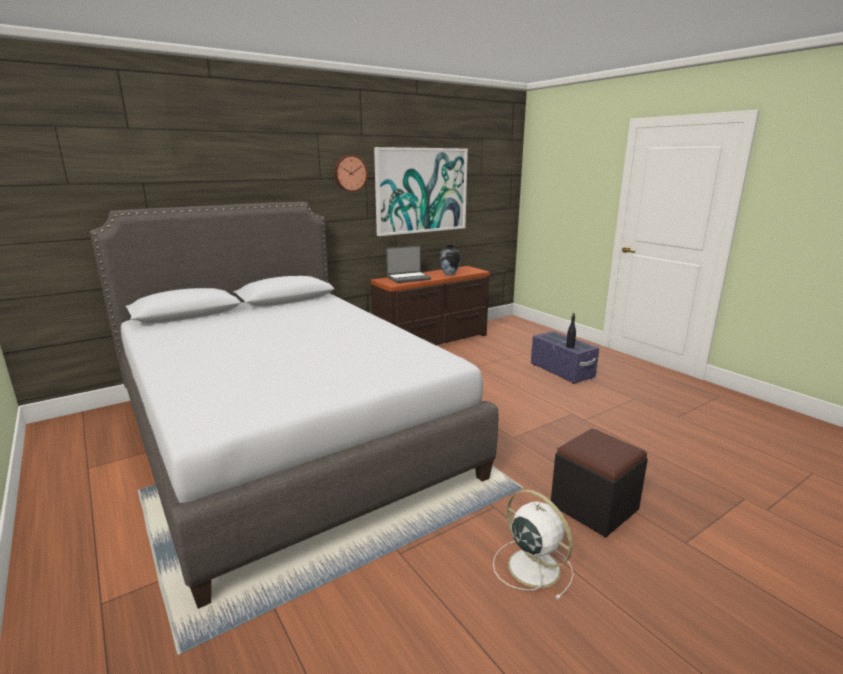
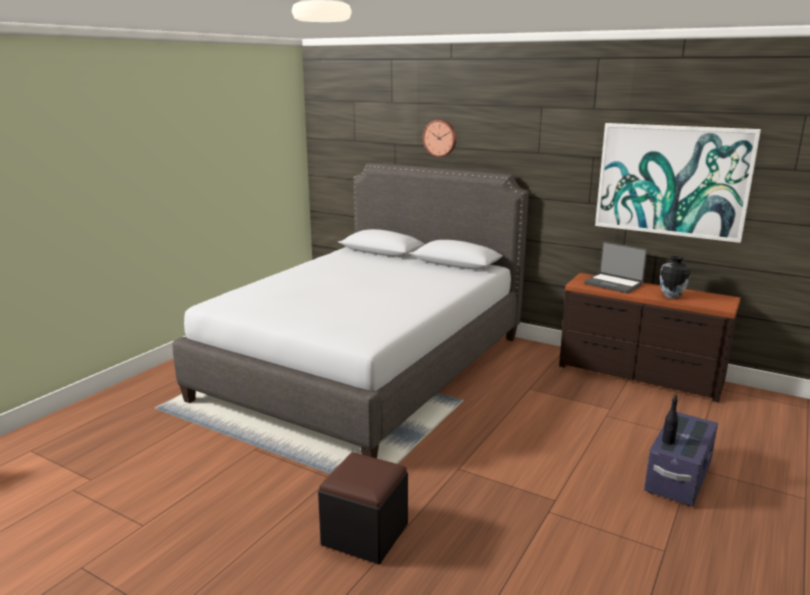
camera: 65 degrees right, 0 degrees up
wall clock [334,155,368,192] -> wall clock moved to [422,120,456,157]
white fan [493,489,574,600] -> none

